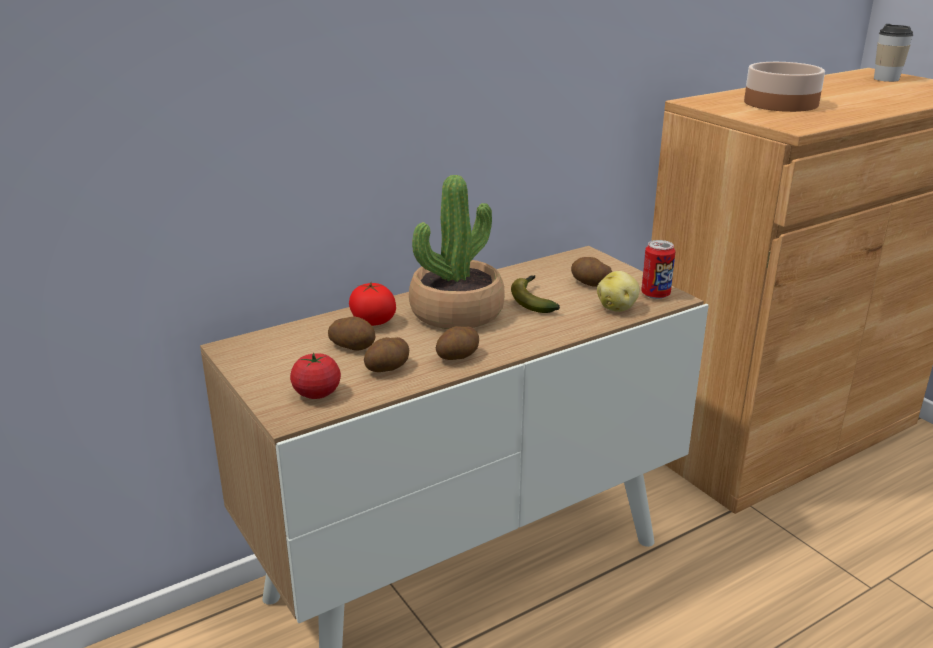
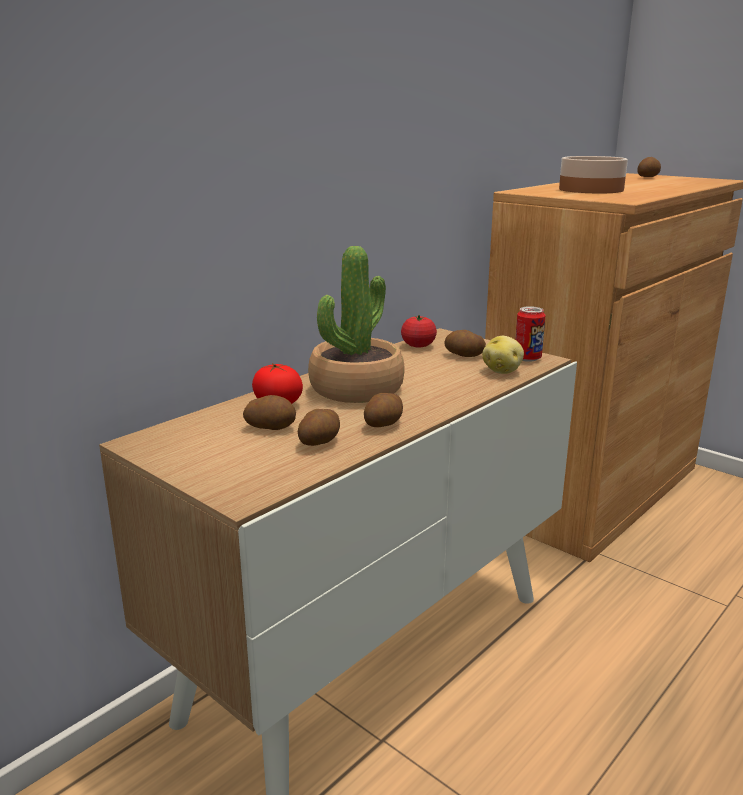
camera: 15 degrees left, 5 degrees down
tomato [290,353,341,399] -> tomato moved to [401,315,437,348]
banana [511,275,560,313] -> none
cup [874,24,913,82] -> potato [637,157,661,177]

